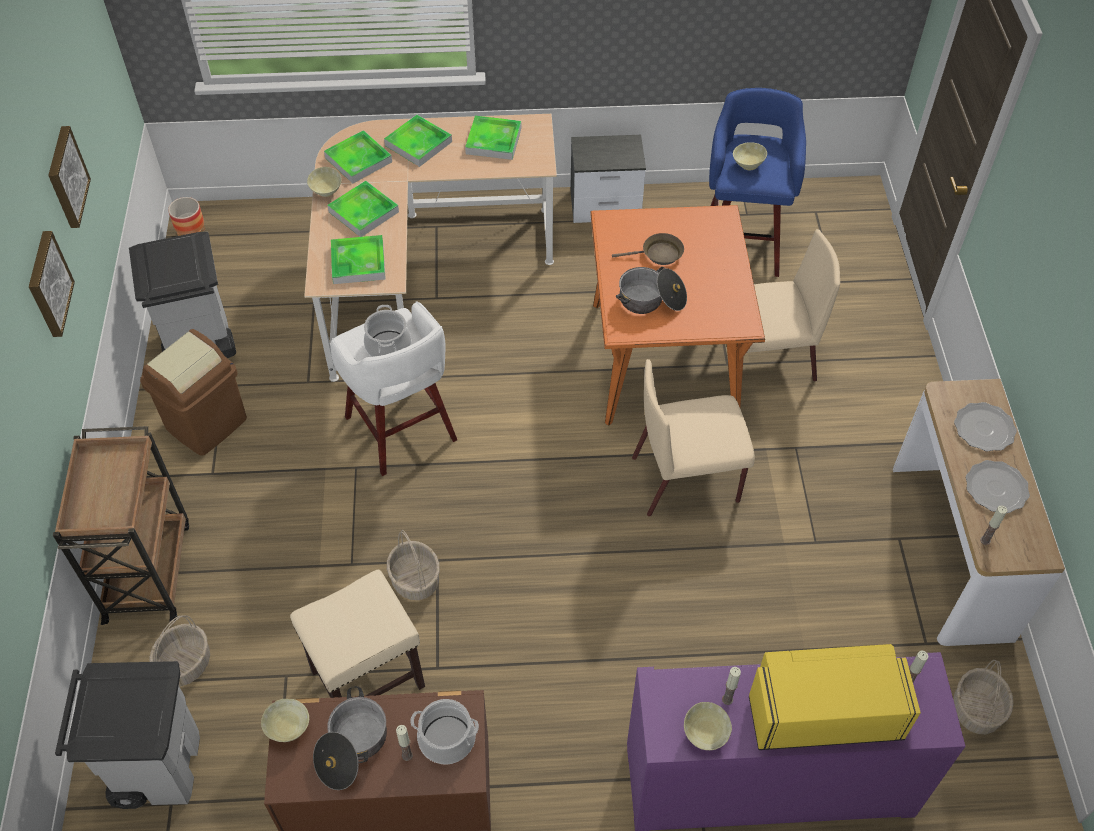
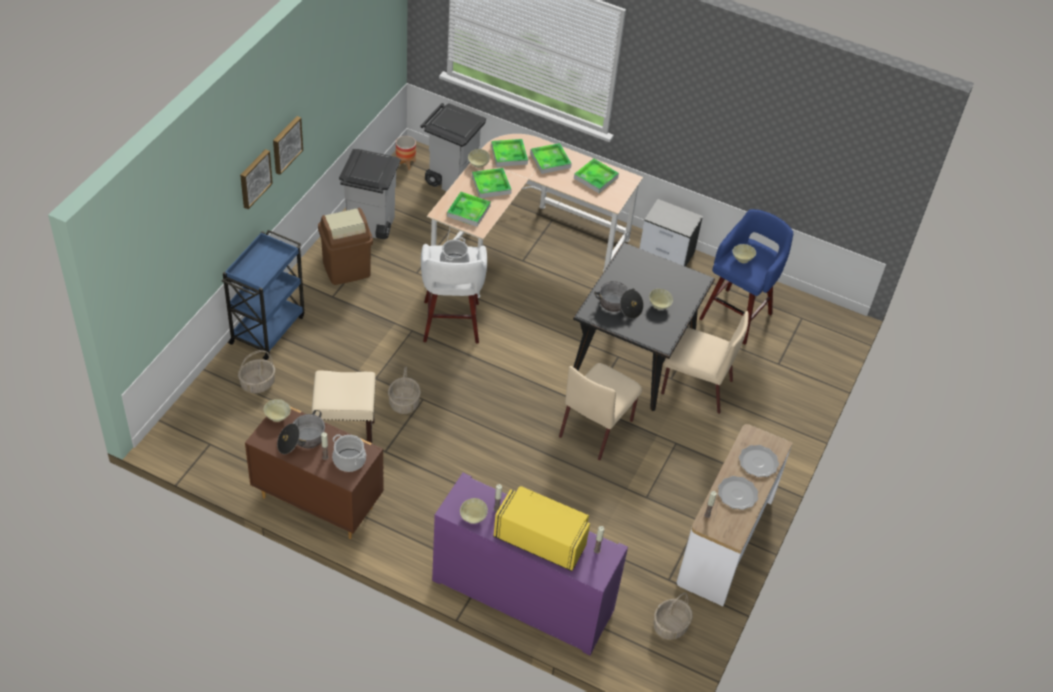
camera: 25 degrees right, 5 degrees down
picture [49,126,91,228] -> picture moved to [240,149,273,209]
brown cart [53,426,189,625] -> blue cart [222,230,305,360]
grey trash can [55,661,200,809] -> grey trash can moved to [420,103,486,191]
orange dining table [590,205,765,425] -> black dining table [573,242,715,411]
brown frying pan [612,233,684,265] -> none
beige chair [632,359,755,516] -> beige chair turned 75 degrees counterclockwise [559,363,642,460]
none -> beige bowl [649,289,673,309]

